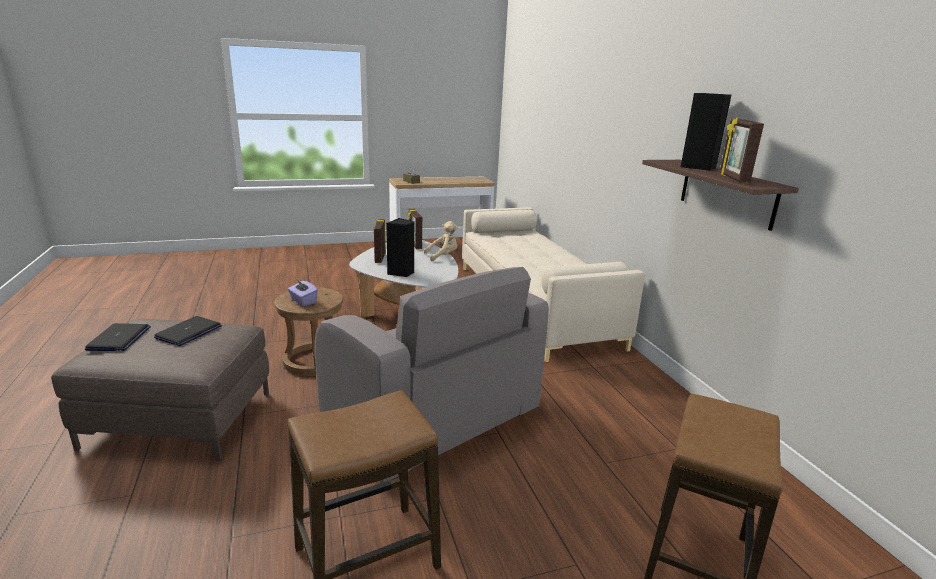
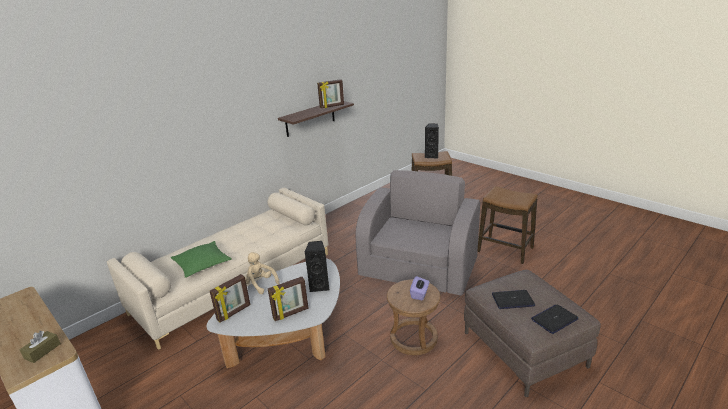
camera: 115 degrees left, 5 degrees up
black speaker [681,93,731,171] -> black speaker moved to [425,124,439,159]
none -> green pillow [171,241,232,278]

